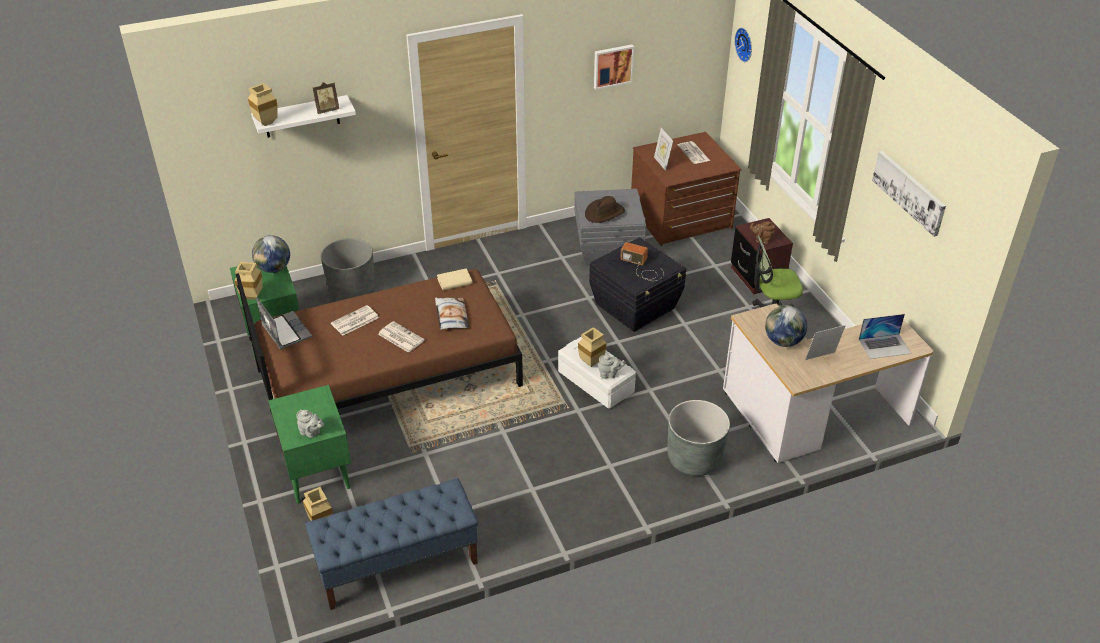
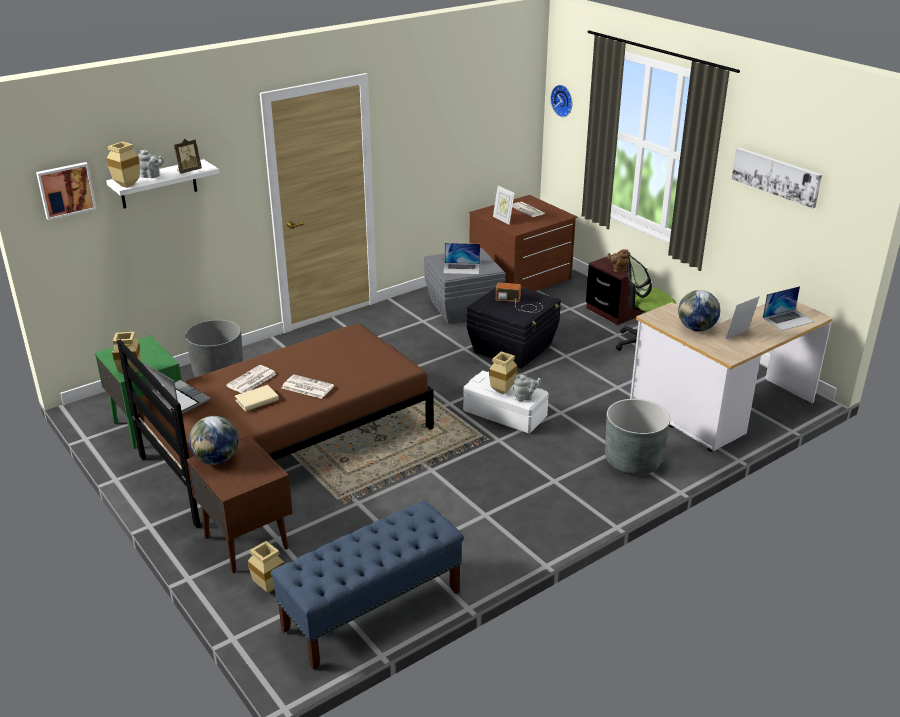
camera: 15 degrees left, 10 degrees down
globe [252,235,290,273] -> globe moved to [189,416,238,465]
green nightstand [268,385,351,504] -> brown nightstand [187,435,293,573]
grey teapot [296,409,324,438] -> grey teapot moved to [137,150,165,178]
pillow [435,298,469,330] -> none
beige book [437,268,473,291] -> beige book moved to [235,385,279,411]
brown hat [585,196,625,223] -> laptop [443,243,480,274]
picture [594,44,634,90] -> picture moved to [36,162,97,220]

